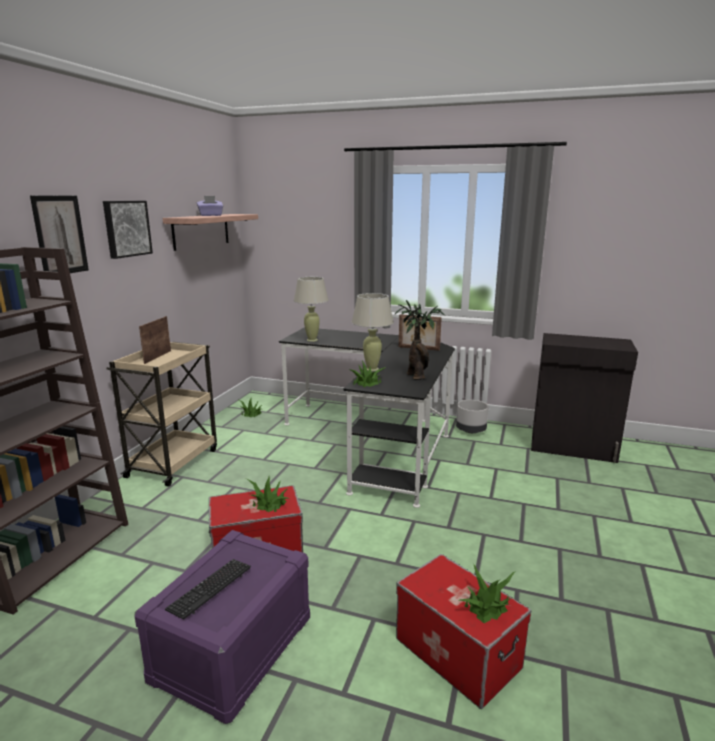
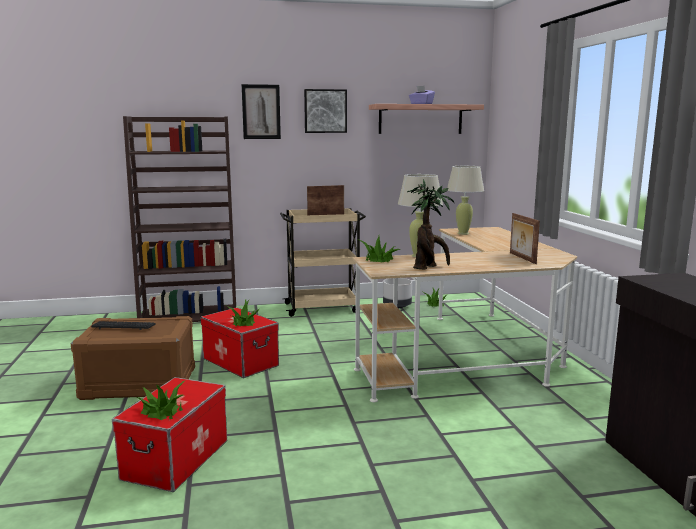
camera: 60 degrees right, 5 degrees down
purple storage box [134,530,310,724] -> brown storage box [71,316,195,400]
black desk [279,327,455,508] -> beige desk [353,227,577,402]
grey planter [456,400,489,433] -> grey planter moved to [383,278,412,308]

